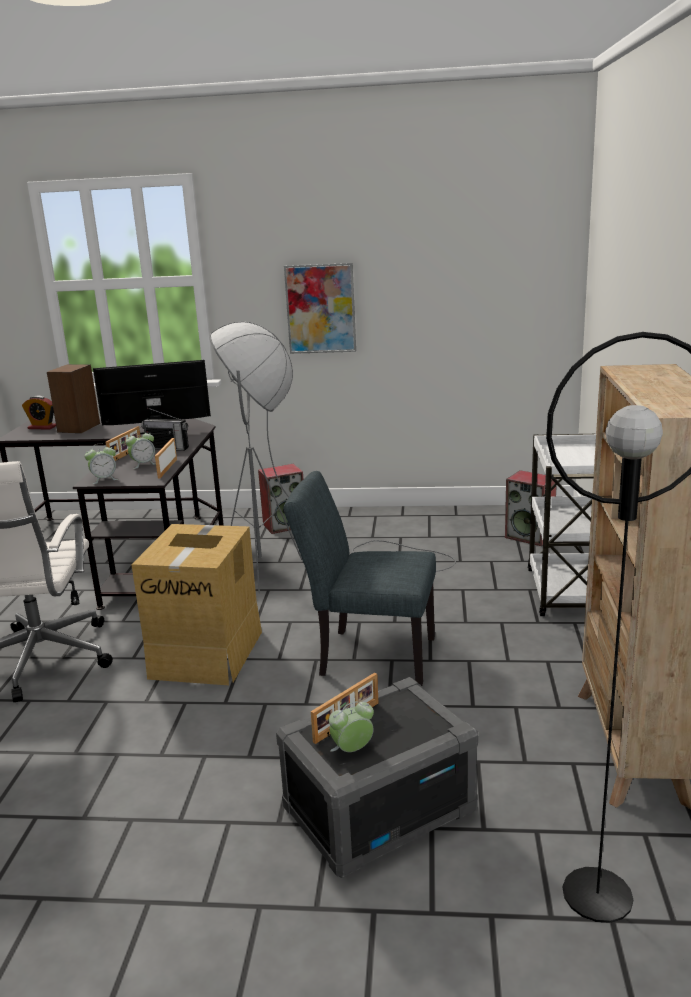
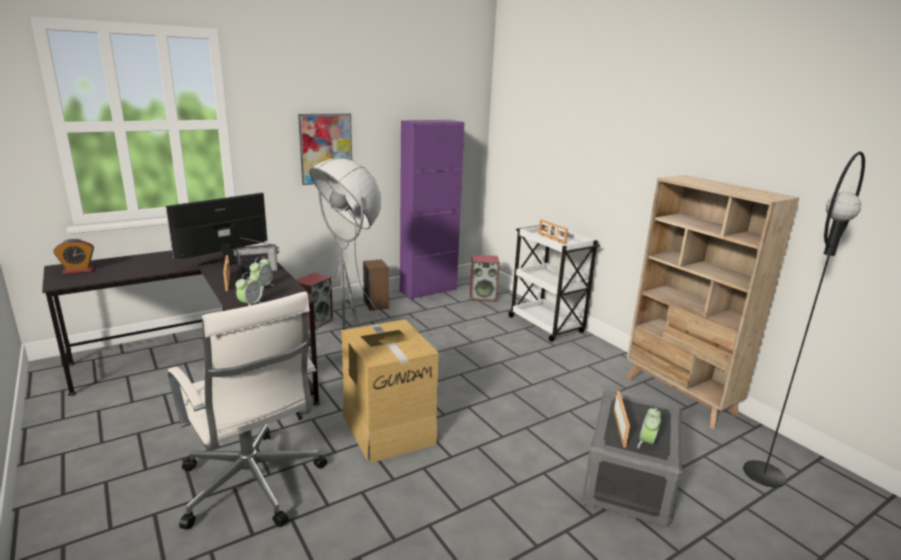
camera: 40 degrees left, 0 degrees up
speaker [47,364,100,433] -> speaker moved to [363,259,389,311]
picture frame [155,438,177,478] -> picture frame moved to [539,219,568,244]
grey chair [284,471,436,686] -> none
none -> purple cabinet [400,120,464,300]

